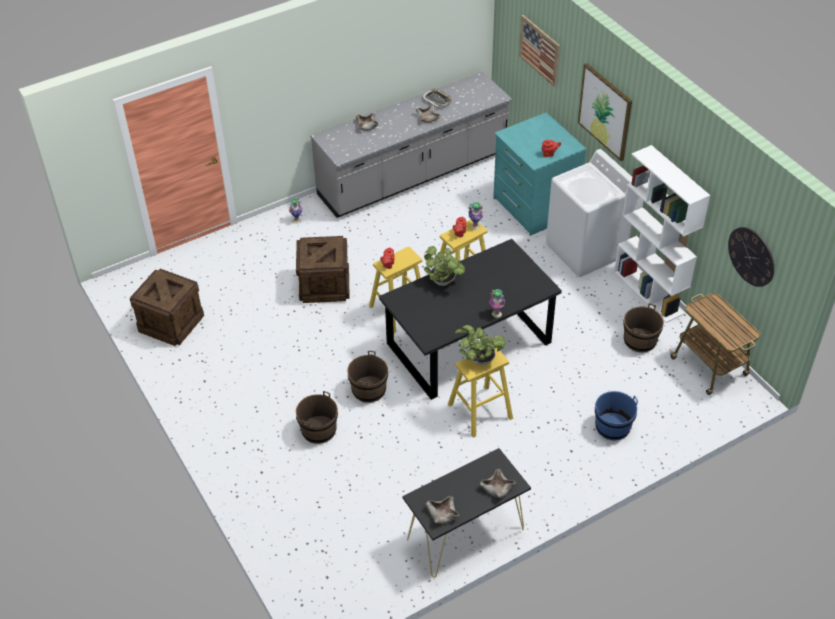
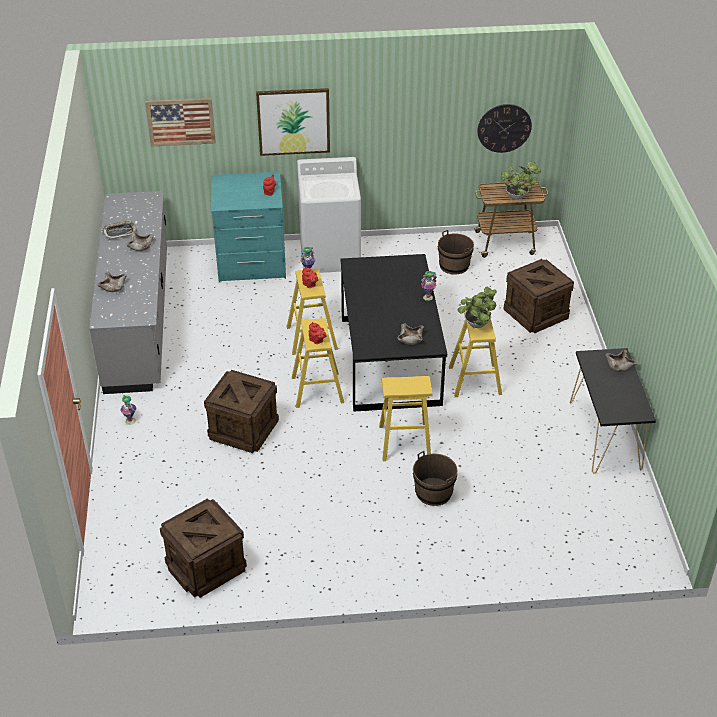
camera: 65 degrees left, 5 degrees down
brown bucket [347,351,388,403] -> yellow stool [379,376,433,461]
potted plant [424,246,465,286] -> potted plant moved to [501,162,541,200]
beige bowl [426,496,459,523] -> beige bowl moved to [397,323,424,345]
blue bucket [595,391,638,440] -> crate [504,259,574,333]
white bookcase [614,145,710,323] -> none

